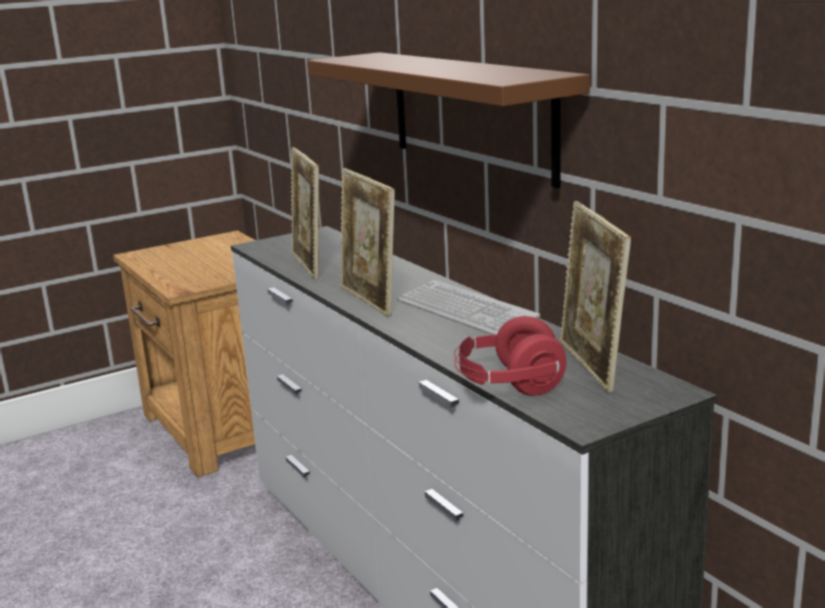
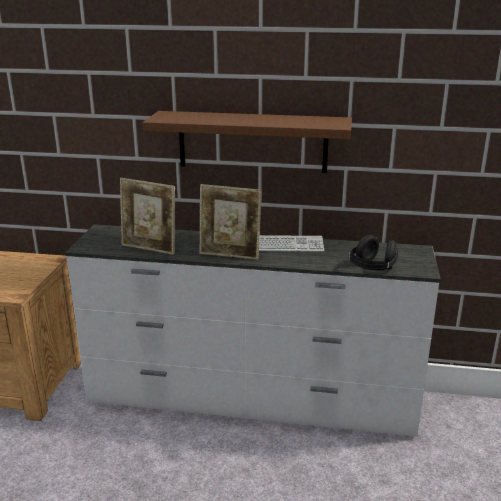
camera: 50 degrees left, 5 degrees up
red headphones [454,316,566,396] -> black headphones [349,235,398,270]
picture frame [559,201,631,393] -> none

